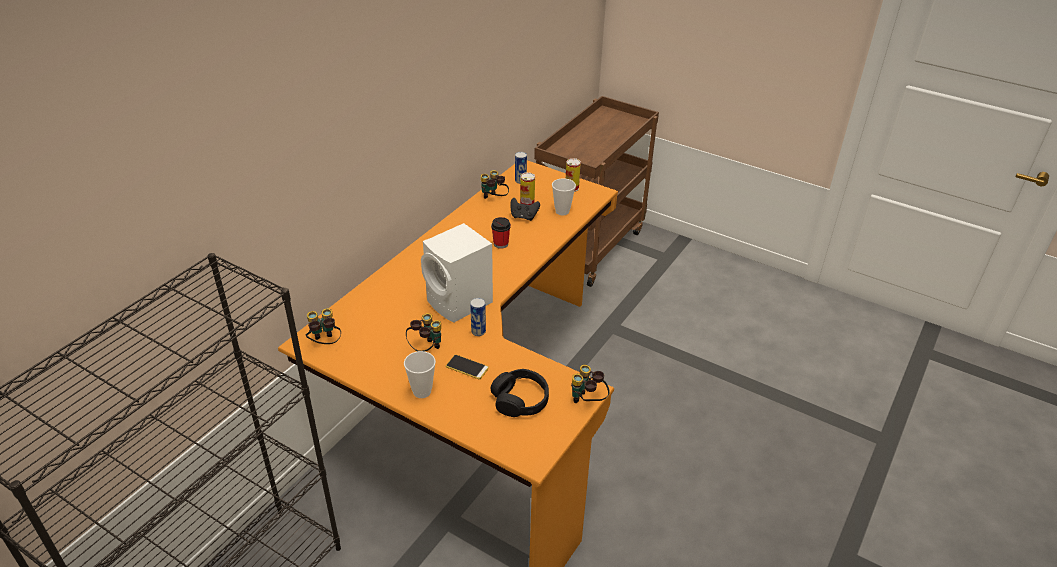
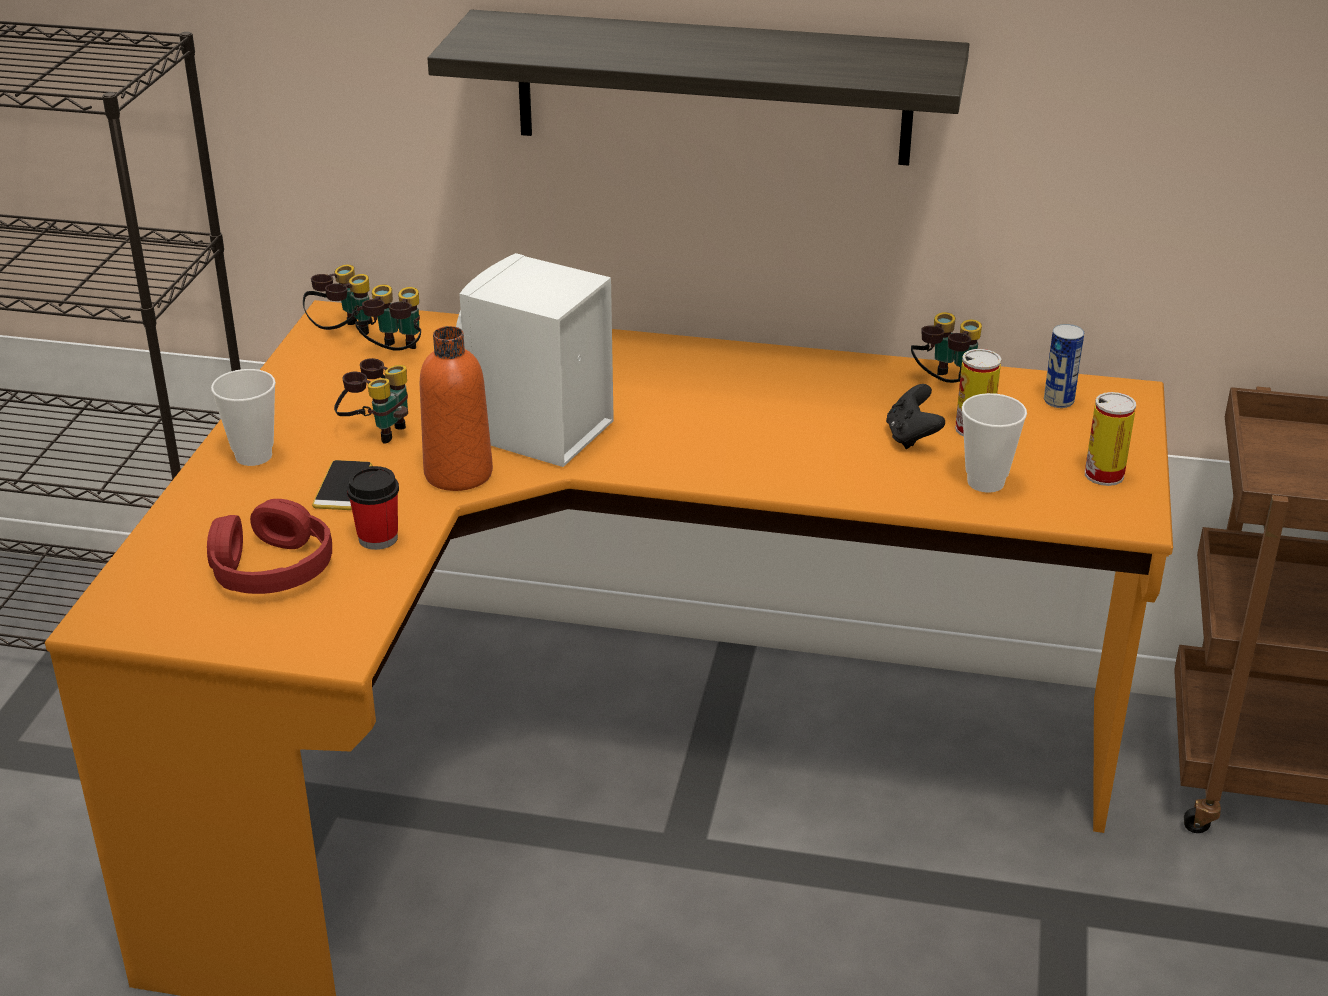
camera: 70 degrees right, 5 degrees down
can [470,298,486,336] -> orange bottle [420,326,493,491]
cup [491,217,511,249] -> cup moved to [347,466,399,550]
black headphones [491,369,549,417] -> red headphones [207,499,332,594]
binoculars [571,365,610,403] -> binoculars moved to [355,285,421,351]
none -> shelf [427,10,969,166]

